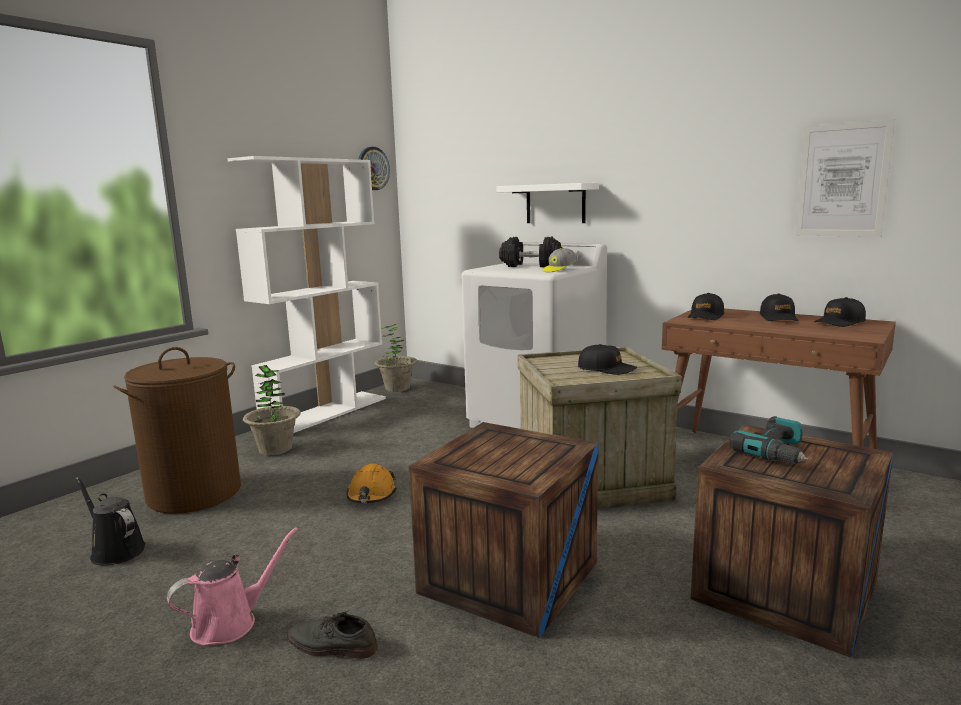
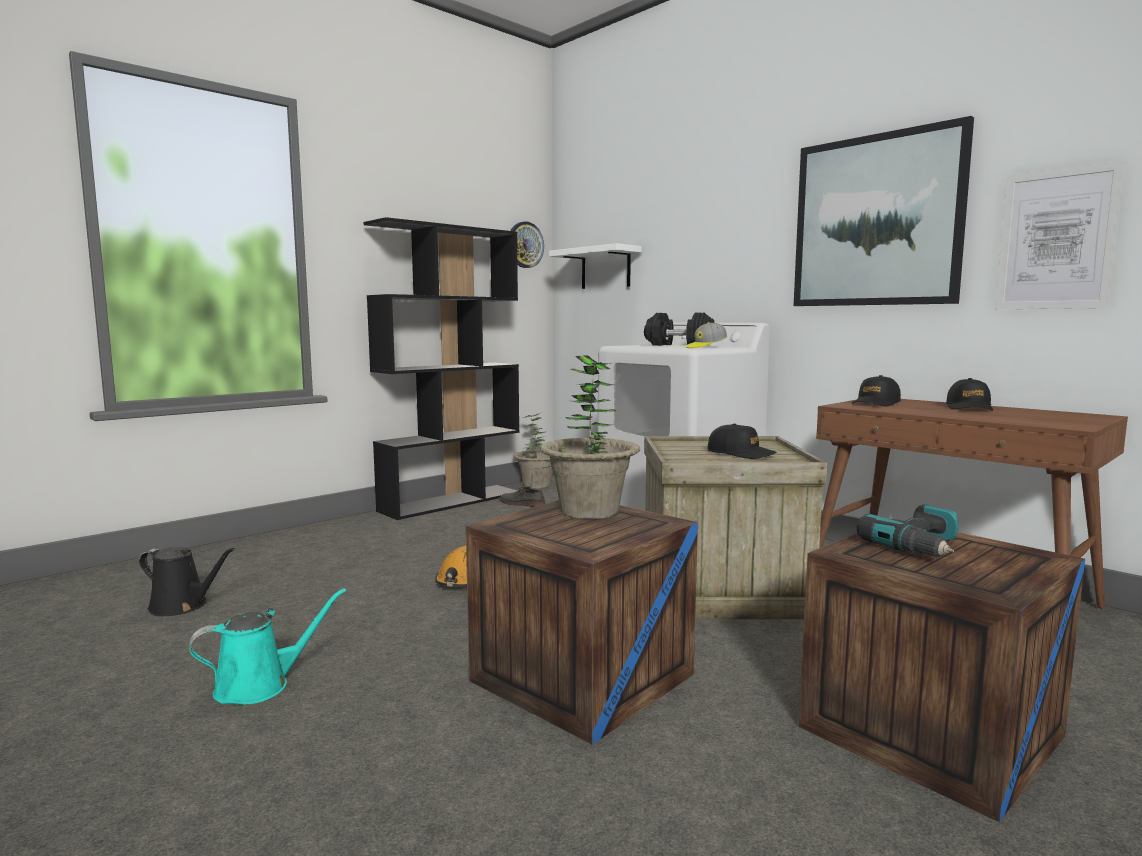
camera: 10 degrees right, 5 degrees down
black watering can [76,477,146,565] -> black watering can turned 150 degrees clockwise [139,547,235,616]
brown laundry basket [114,347,241,514] -> none
pink watering can [167,527,298,646] -> turquoise watering can [189,588,346,705]
white bookcase [228,156,386,433] -> black bookcase [364,217,519,520]
potted plant [243,365,301,455] -> potted plant moved to [540,356,640,519]
grey shoe [287,611,378,659] -> grey shoe moved to [499,486,545,507]
white shelf [496,183,599,223] -> white shelf moved to [549,243,642,289]
black cap [814,297,866,327] -> none
none -> picture [794,116,974,306]

